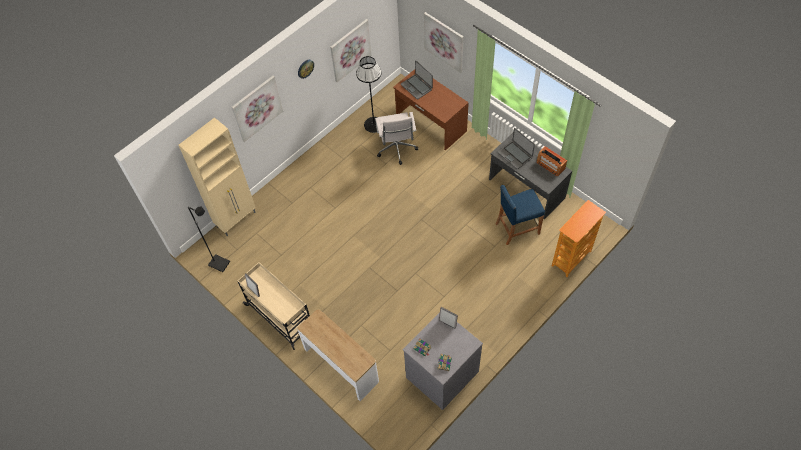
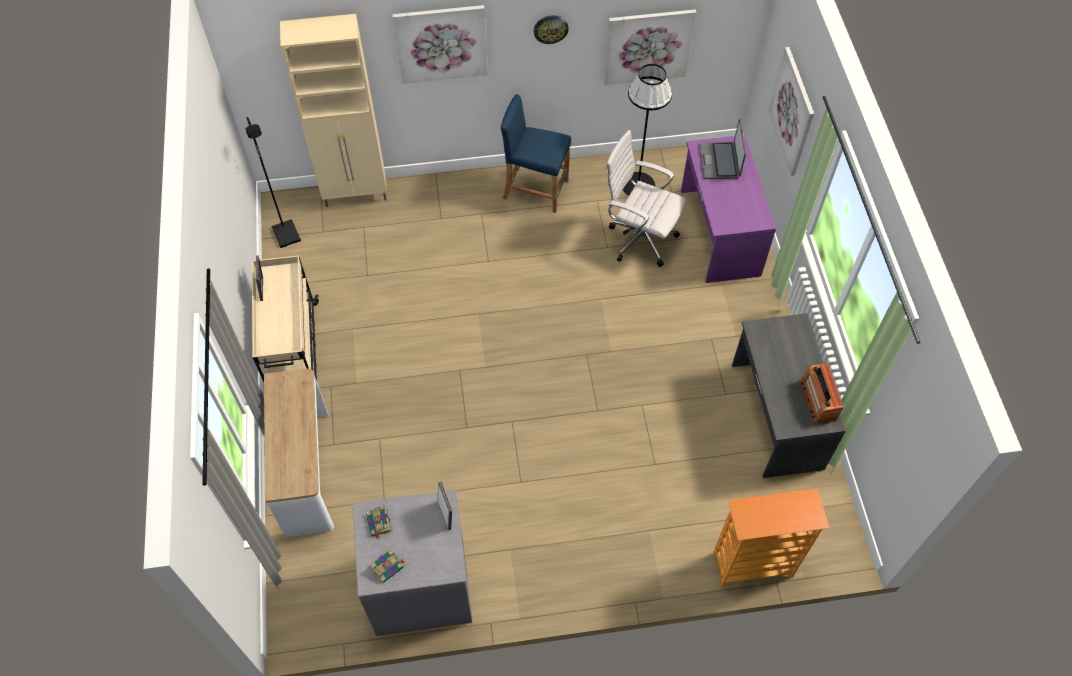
camera: 35 degrees right, 0 degrees up
white office chair [375,112,418,165] -> white office chair turned 90 degrees clockwise [606,130,686,267]
brown desk [393,69,469,151] -> purple desk [681,135,776,283]
blue stool [496,185,545,245] -> blue stool moved to [501,94,571,213]
laptop [498,128,535,169] -> none

